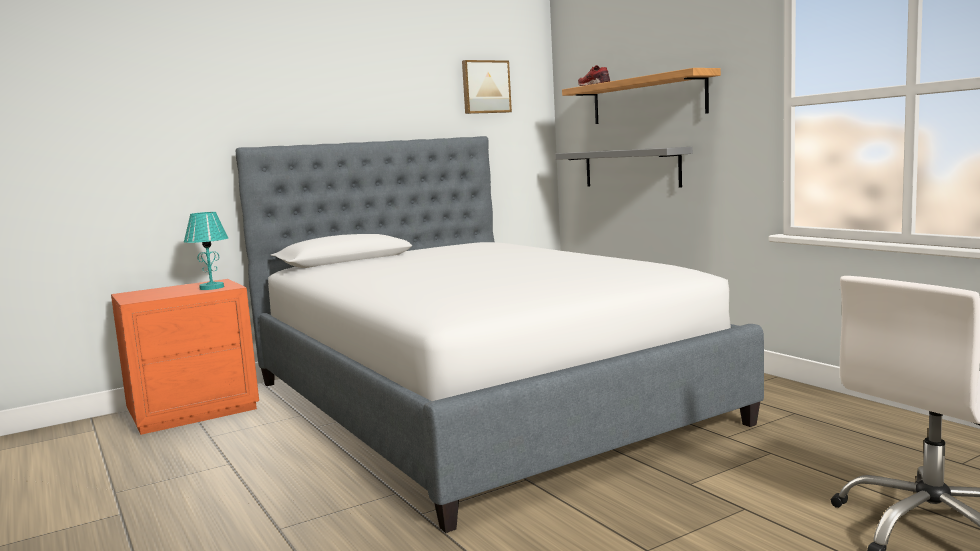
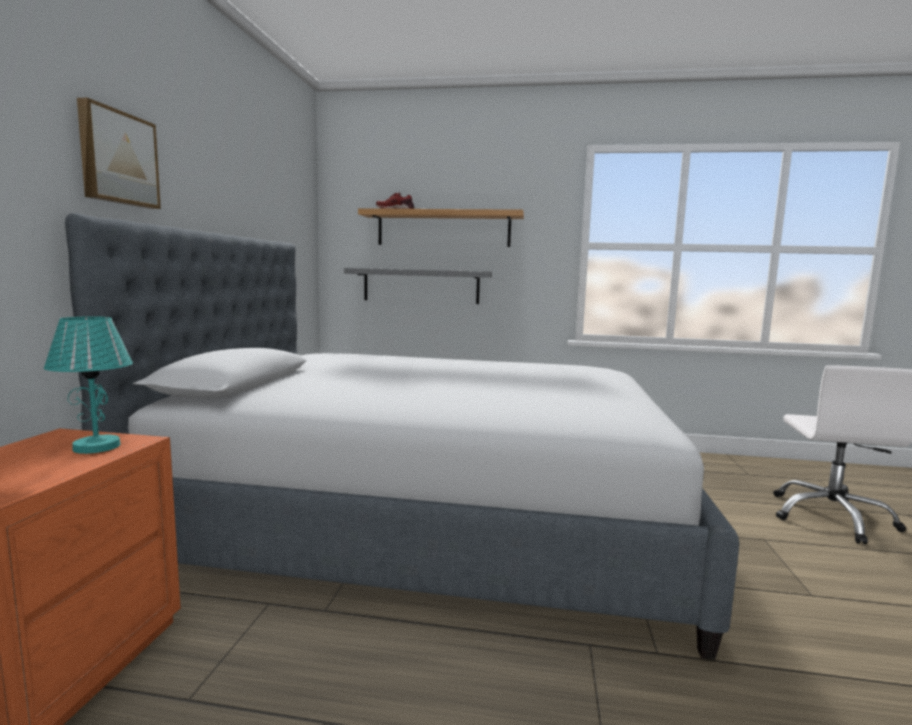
camera: 50 degrees left, 0 degrees up
picture [462,60,512,114] -> picture moved to [77,98,161,209]

